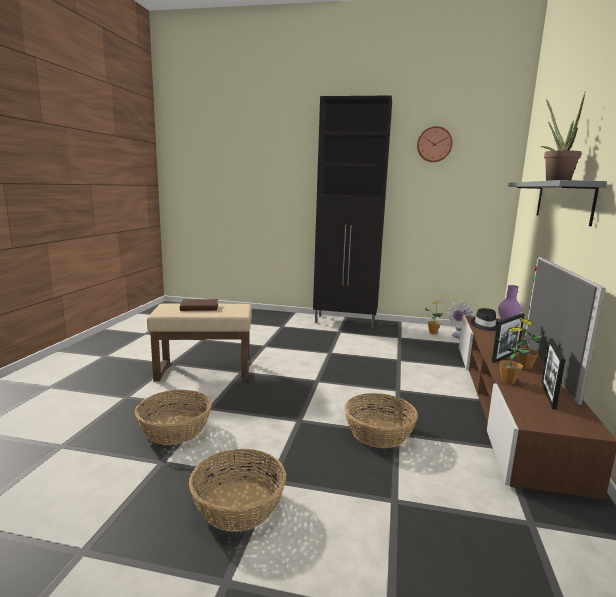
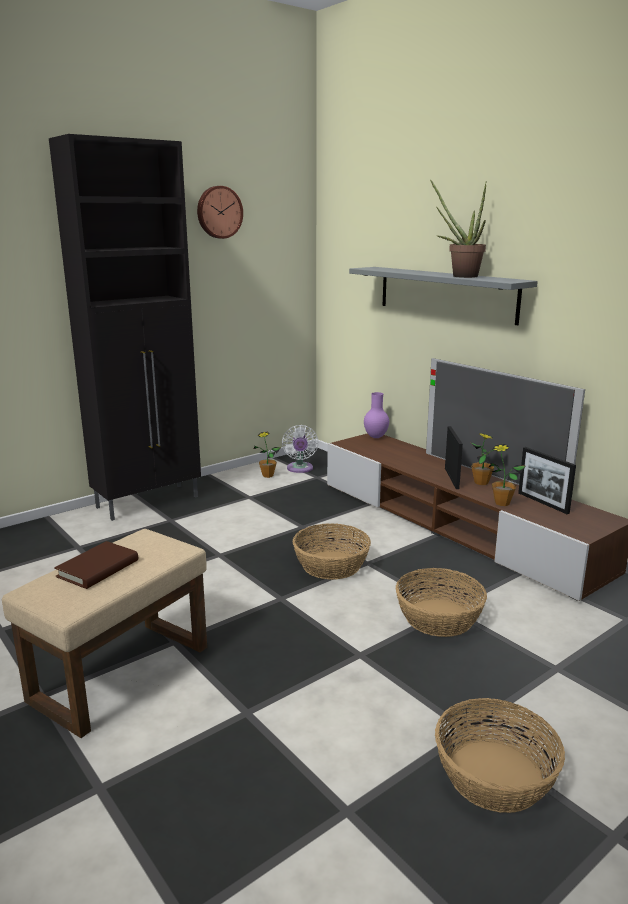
camera: 50 degrees left, 5 degrees up
basket [135,390,212,445] -> basket moved to [293,524,371,580]
black hat [471,308,497,331] -> none

